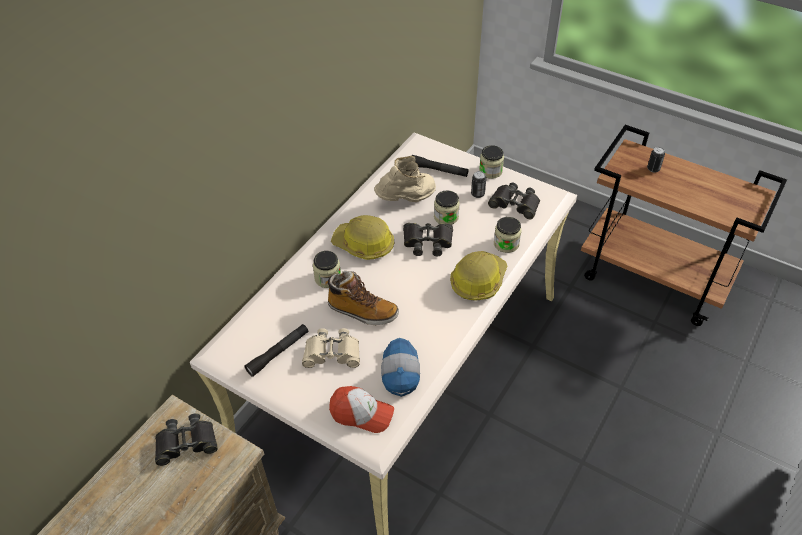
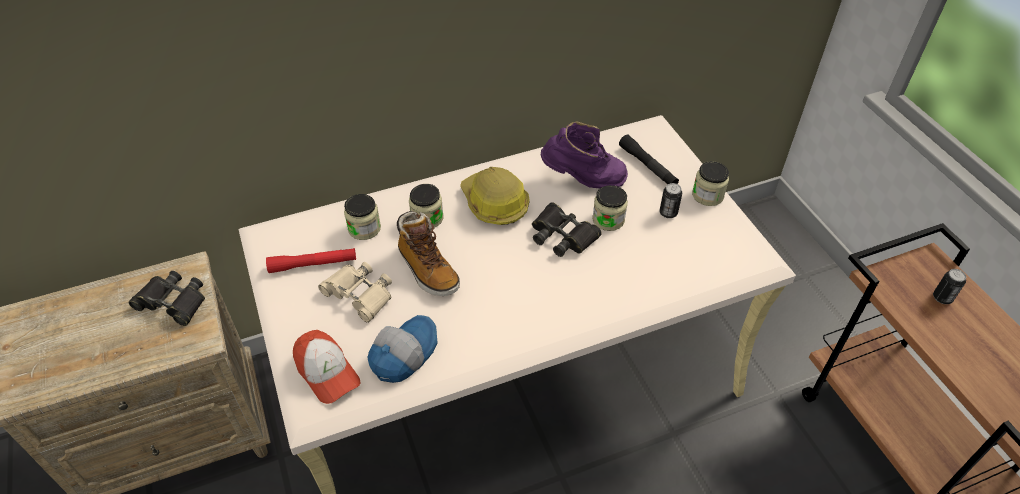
camera: 35 degrees right, 0 degrees up
black flashlight [244,324,308,377] -> red flashlight [266,248,356,273]
beige boot [374,156,436,202] -> purple boot [541,121,628,188]
hard hat [450,251,507,301] -> none
black binoculars [488,183,540,219] -> none
jar [494,217,522,253] -> jar moved to [344,194,381,240]

